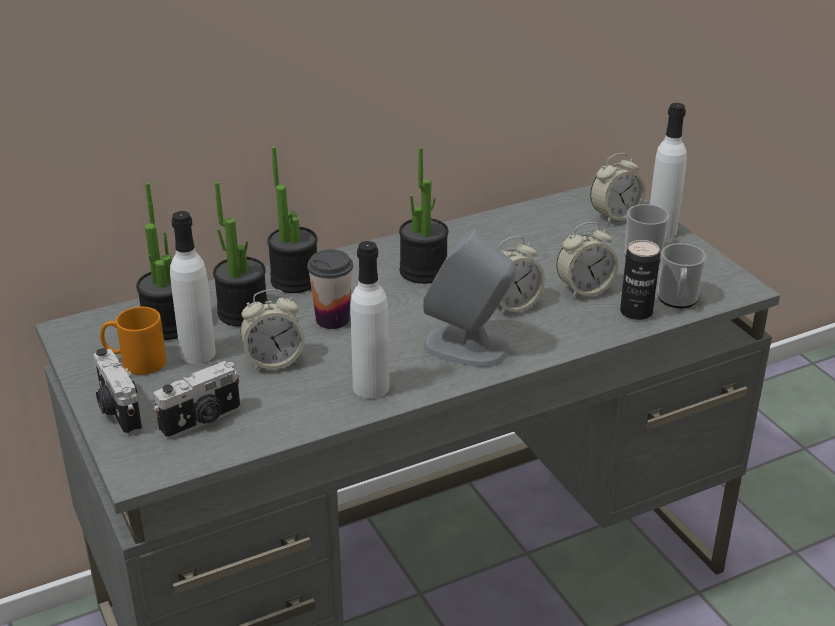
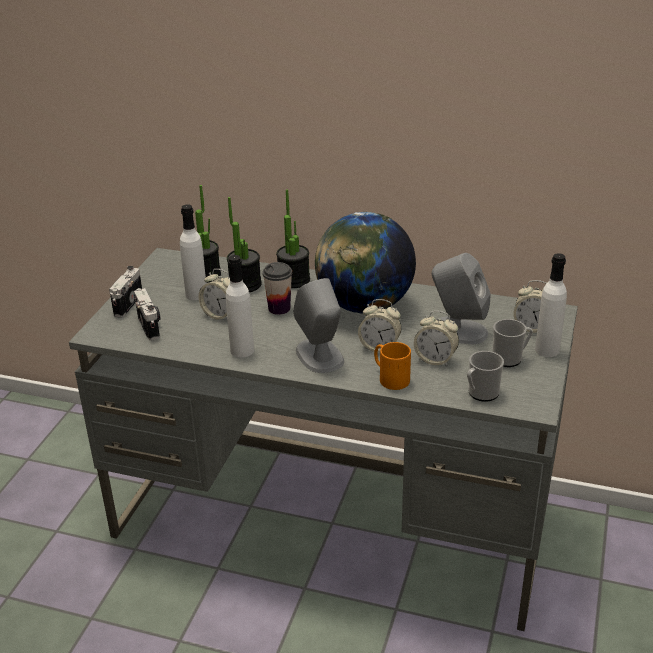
camera: 45 degrees right, 0 degrees up
orange mug [100,307,166,375] -> orange mug moved to [374,342,411,390]
camera [154,361,240,440] -> camera turned 120 degrees counterclockwise [134,288,161,341]
potted plant [399,147,448,284] -> globe [315,212,416,313]
can [620,240,660,320] -> none
none -> grey speaker [432,253,491,344]

